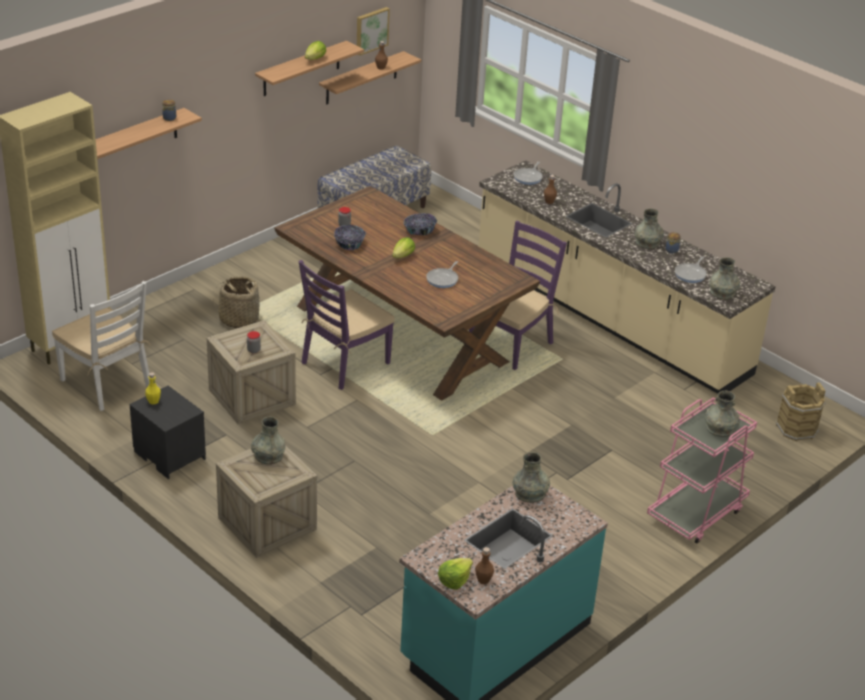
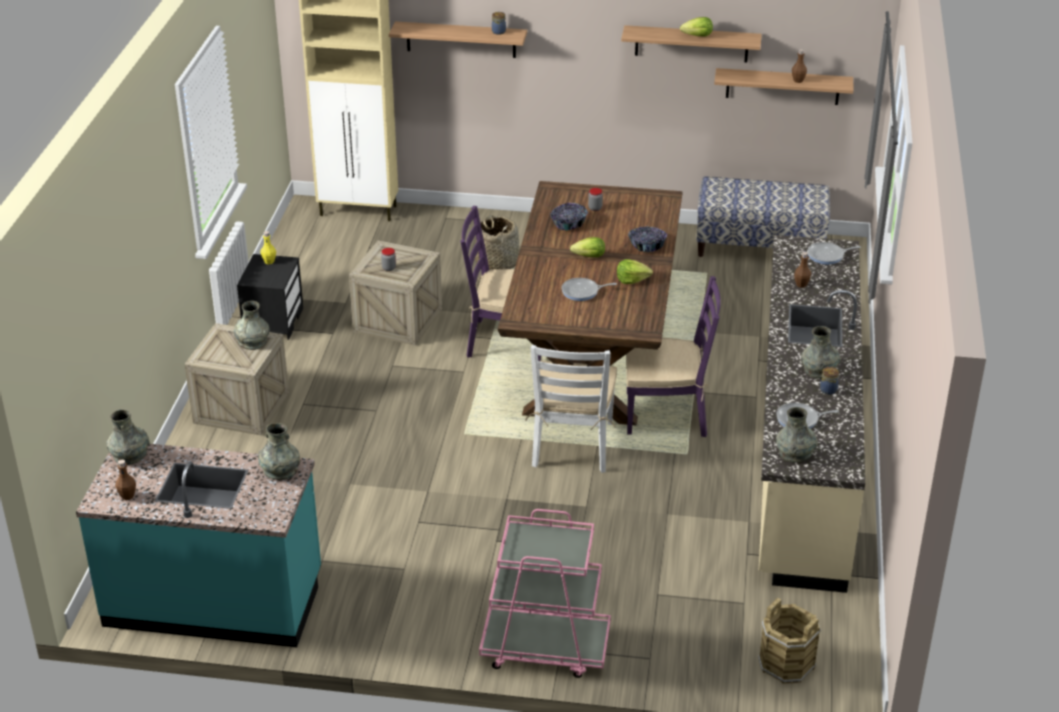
camera: 55 degrees right, 0 degrees up
white chair [52,281,151,411] -> white chair moved to [525,345,617,473]
picture [357,7,390,56] -> none
lettuce [438,558,473,590] -> lettuce moved to [617,259,653,284]
grey vase [705,391,740,437] -> grey vase moved to [106,409,149,465]

